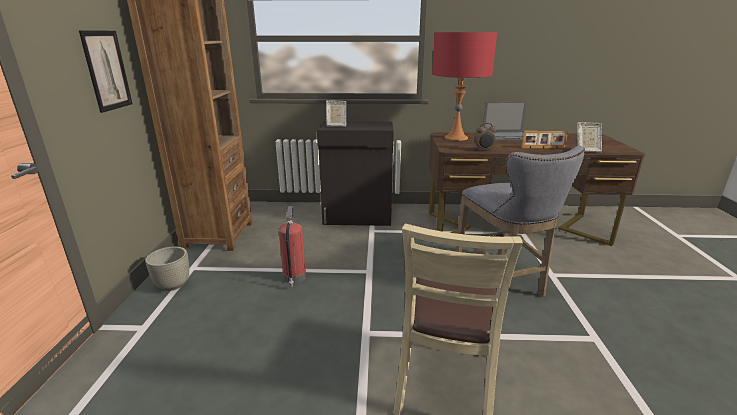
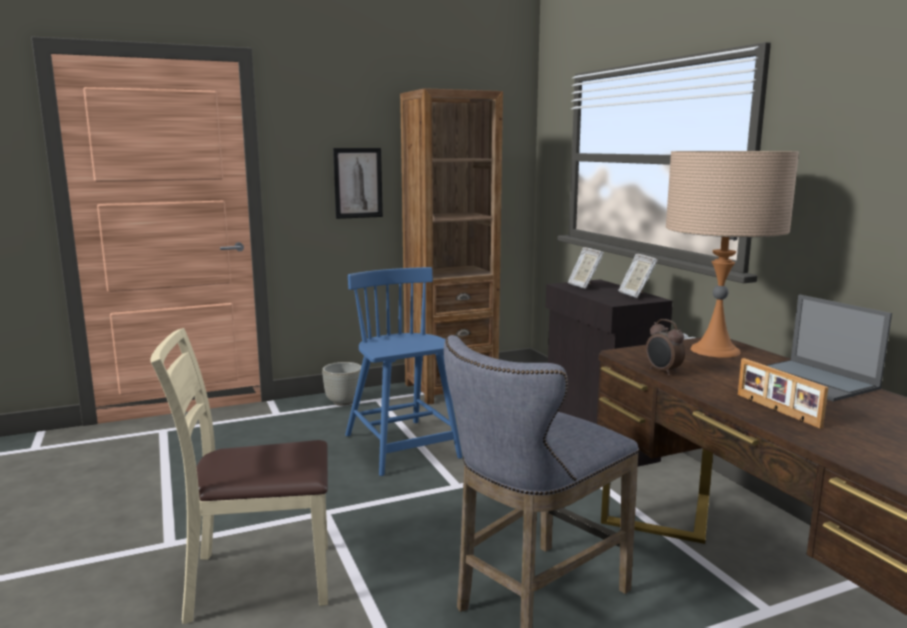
camera: 65 degrees right, 10 degrees down
fire extinguisher [279,206,306,287] -> blue chair [345,267,463,476]
red table lamp [432,32,497,141] -> beige table lamp [666,151,799,357]
picture frame [576,122,602,152] -> picture frame moved to [618,254,658,298]

